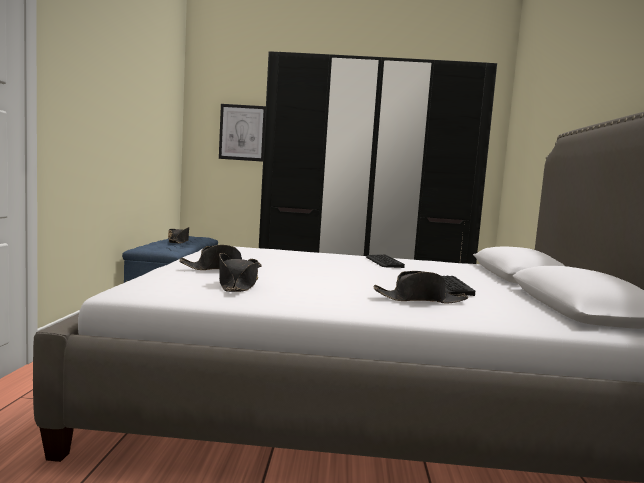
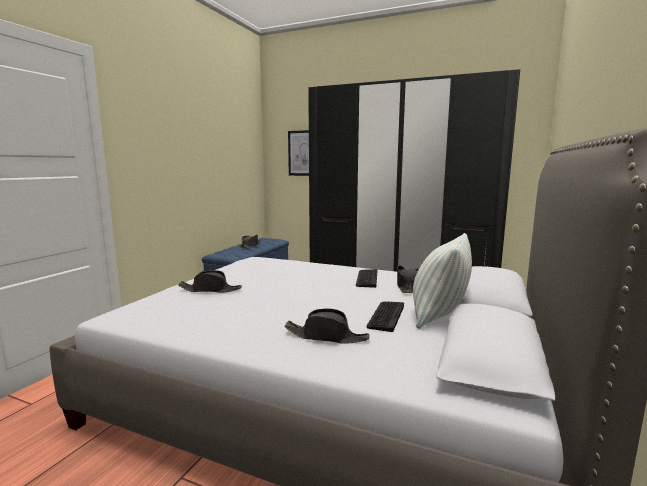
camera: 20 degrees right, 5 degrees up
black hat [219,253,258,292] -> black hat moved to [397,265,419,293]
none -> pillow [413,233,472,329]

